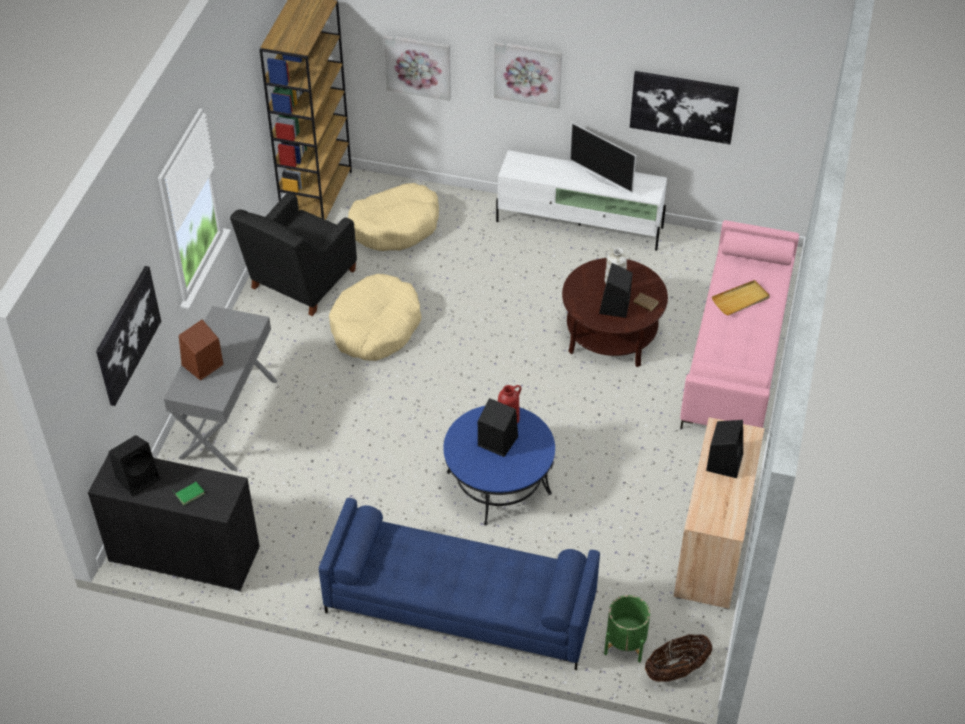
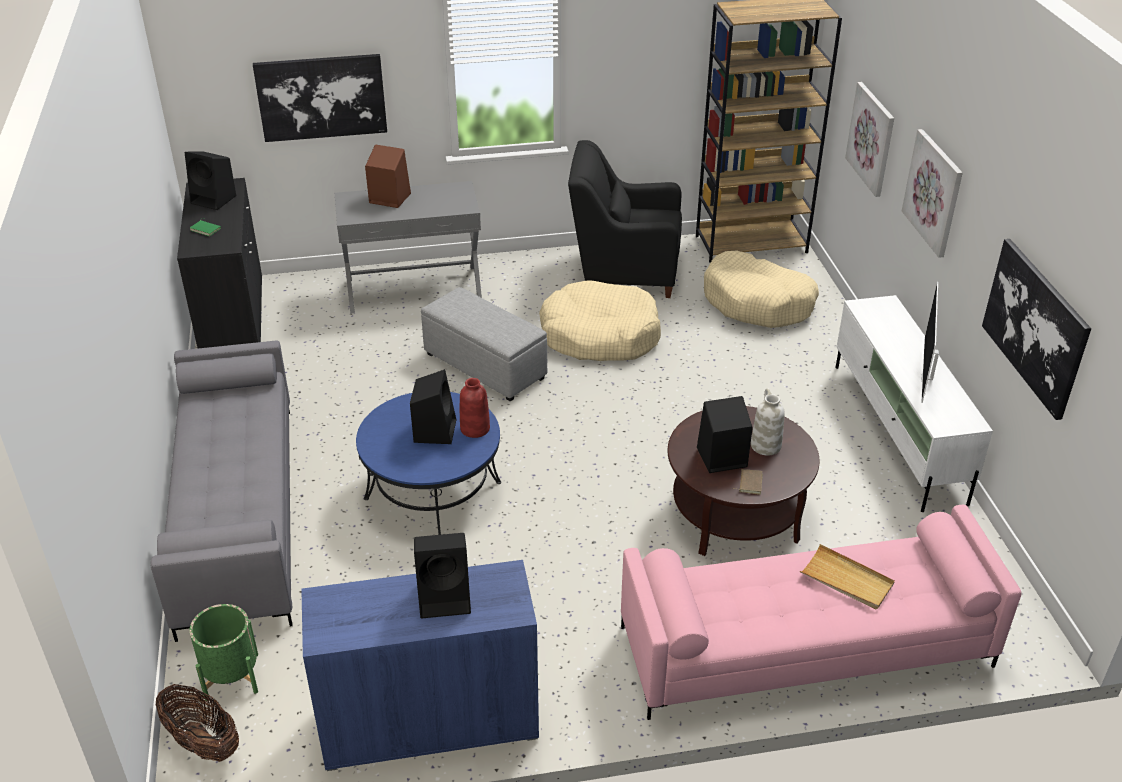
camera: 65 degrees right, 10 degrees down
blue sofa [319,498,600,670] -> grey sofa [151,340,292,642]
beige cabinet [674,417,765,609] -> blue cabinet [301,560,539,771]
none -> grey ottoman [421,287,547,401]

